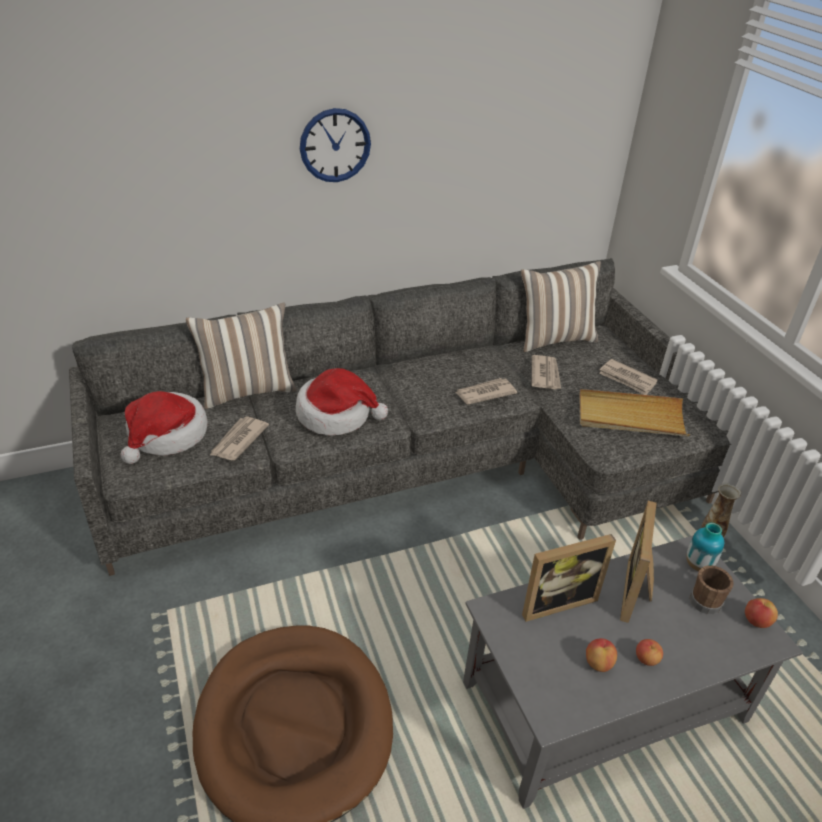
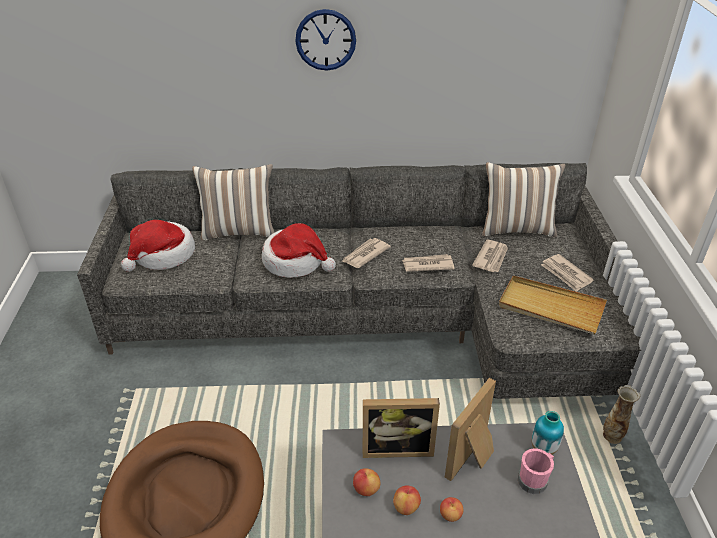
camera: 20 degrees right, 0 degrees up
newspaper [210,417,269,460] -> newspaper moved to [341,238,391,268]
brown mug [689,565,734,615] -> pink mug [518,448,554,494]
apple [745,598,778,628] -> apple moved to [353,468,380,496]

